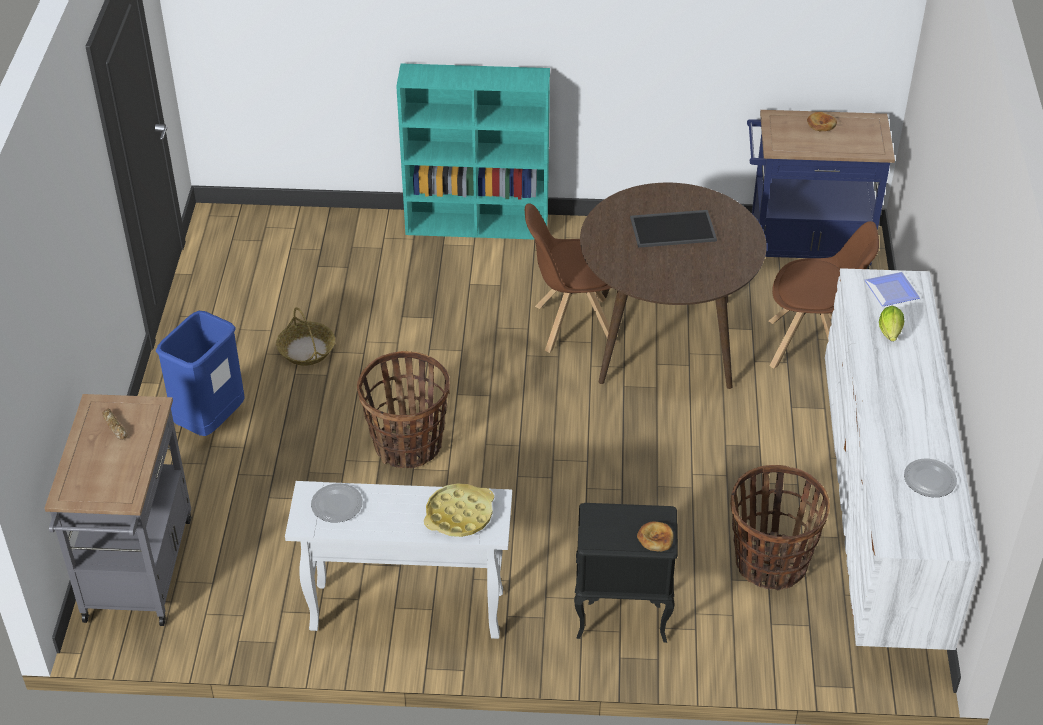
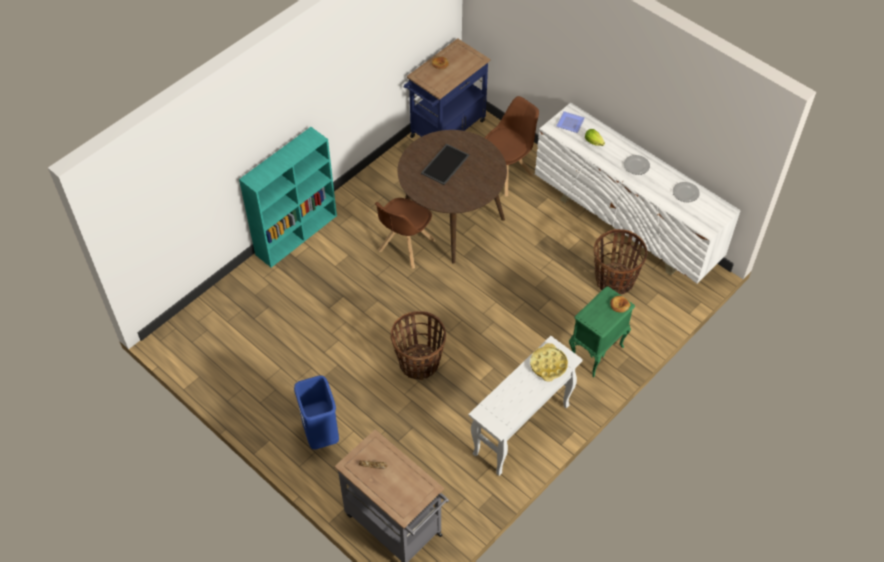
camera: 50 degrees left, 10 degrees up
basket [276,307,335,366] -> none
plate [311,483,363,523] -> plate moved to [624,155,650,175]
black nightstand [574,503,678,643] -> green nightstand [569,286,635,377]

